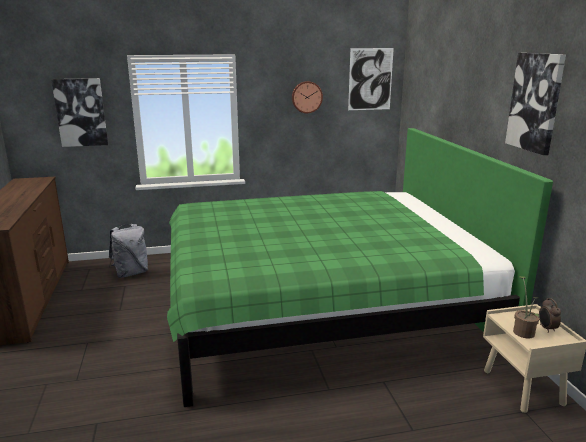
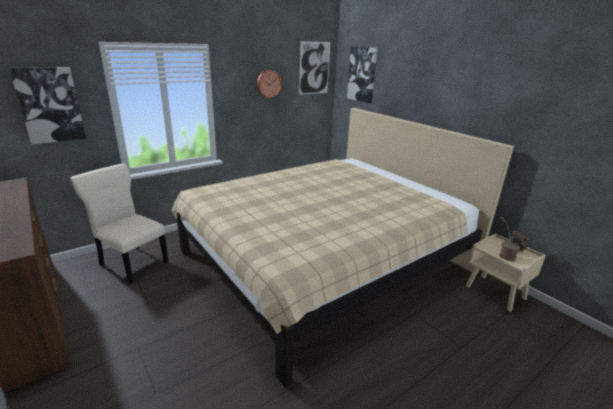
camera: 25 degrees left, 5 degrees up
grey backpack [109,224,148,278] -> beige chair [70,164,168,283]
green bed [167,128,553,407] -> beige bed [172,108,514,387]
picture [505,53,566,155] -> picture moved to [347,46,378,103]

